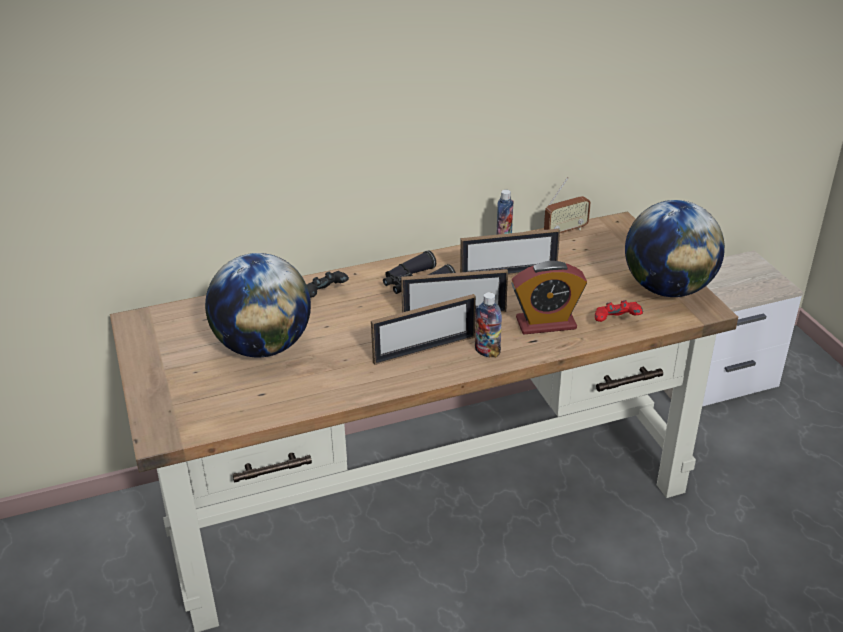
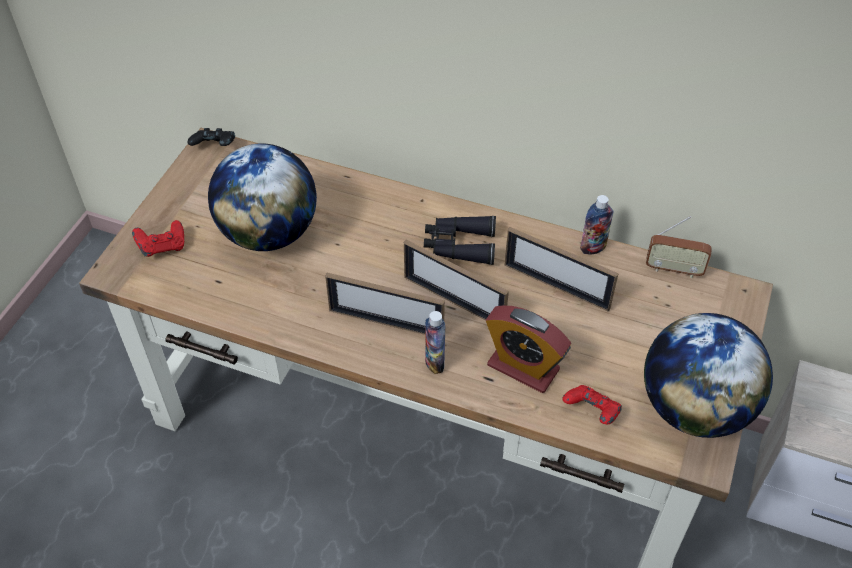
camera: 40 degrees right, 15 degrees up
black game controller [307,271,349,297] -> black game controller moved to [187,128,235,146]
none -> red game controller [132,220,184,257]

